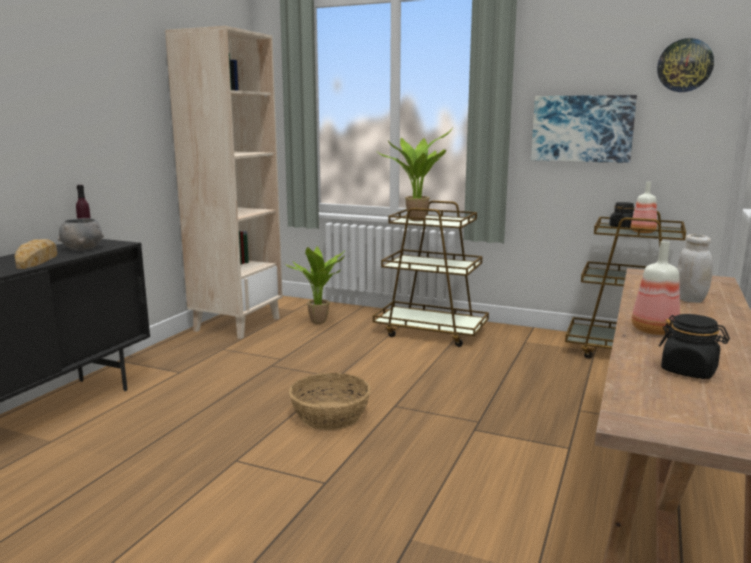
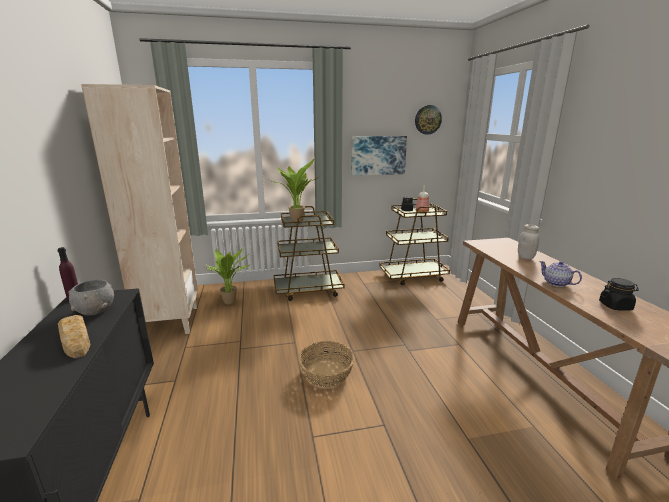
camera: 35 degrees left, 5 degrees up
bottle [631,241,680,335] -> teapot [539,261,582,287]

